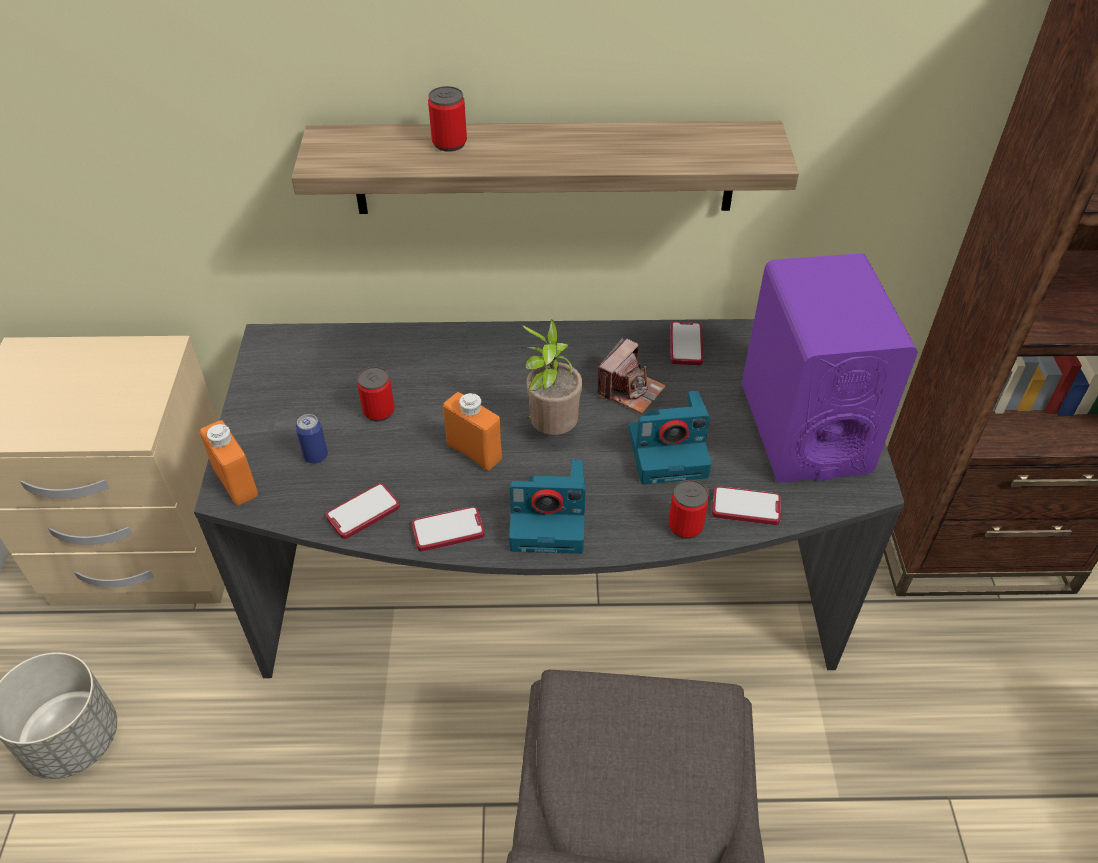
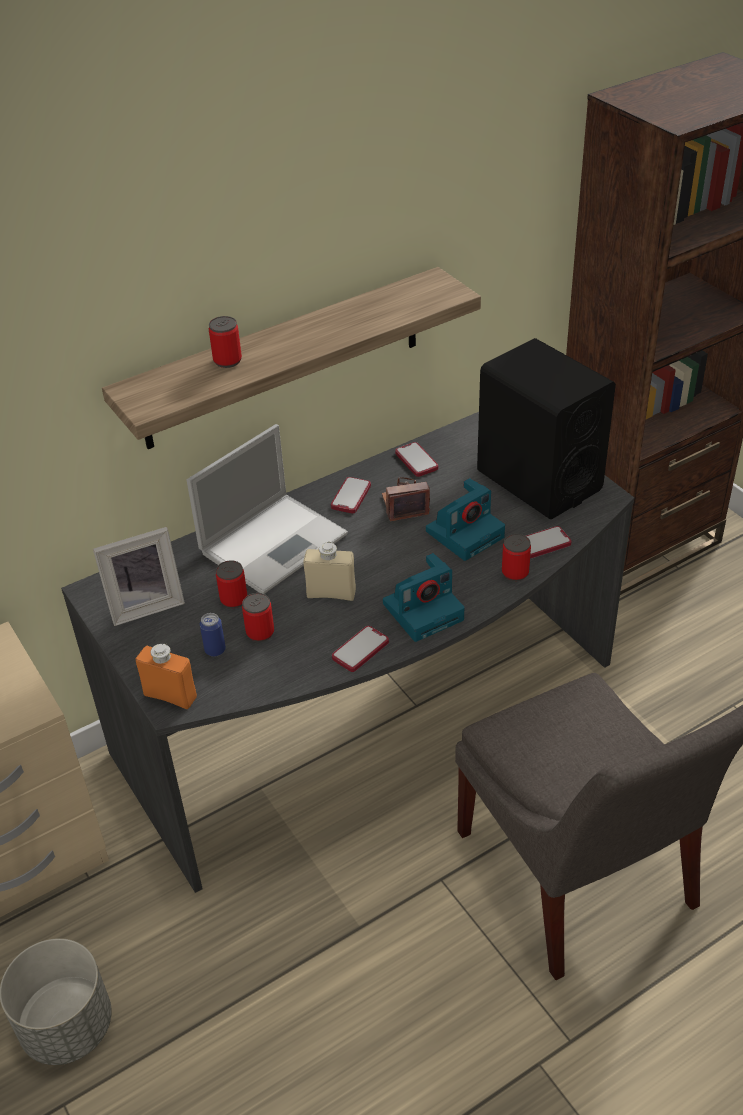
camera: 30 degrees left, 5 degrees down
phone [326,483,400,539] -> phone moved to [331,477,371,513]
orange bottle [443,392,502,471] -> beige bottle [304,542,356,601]
potted plant [521,319,582,435] -> none
camera [597,338,666,414] -> camera turned 105 degrees counterclockwise [382,477,430,521]
purple speaker [742,253,918,482] -> black speaker [477,338,616,519]
none -> picture frame [93,527,185,626]
none -> laptop [187,424,348,594]
none -> can [242,593,274,642]

